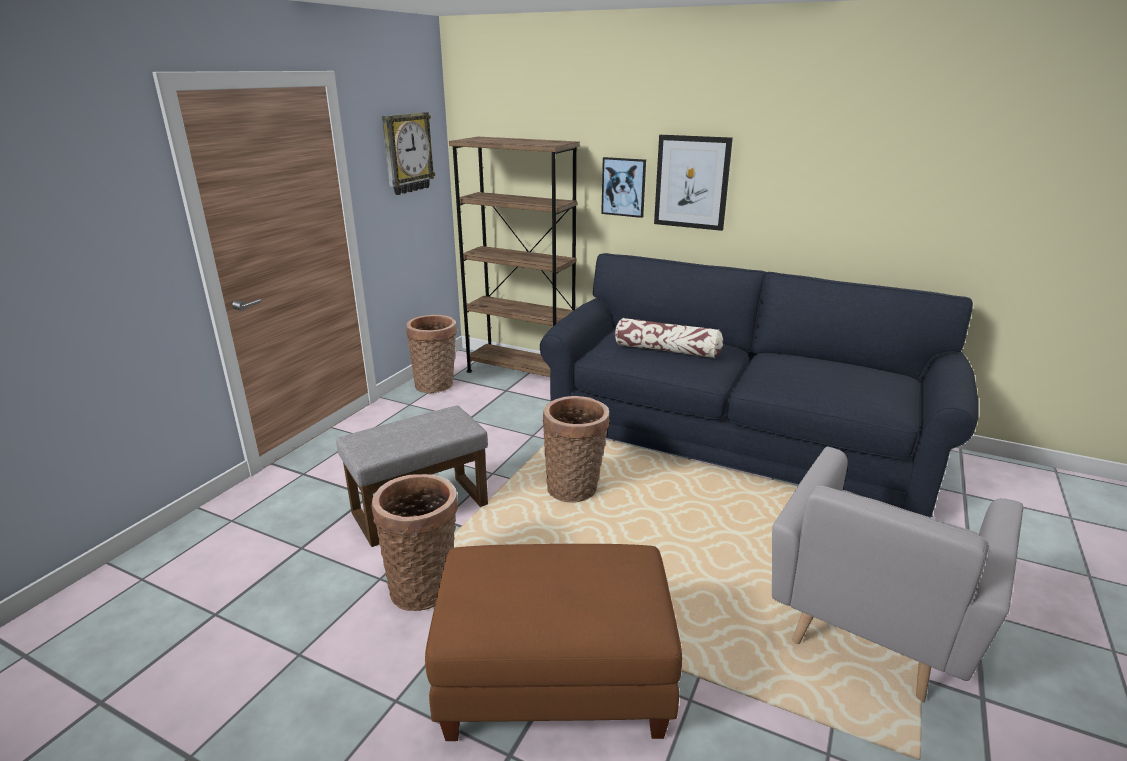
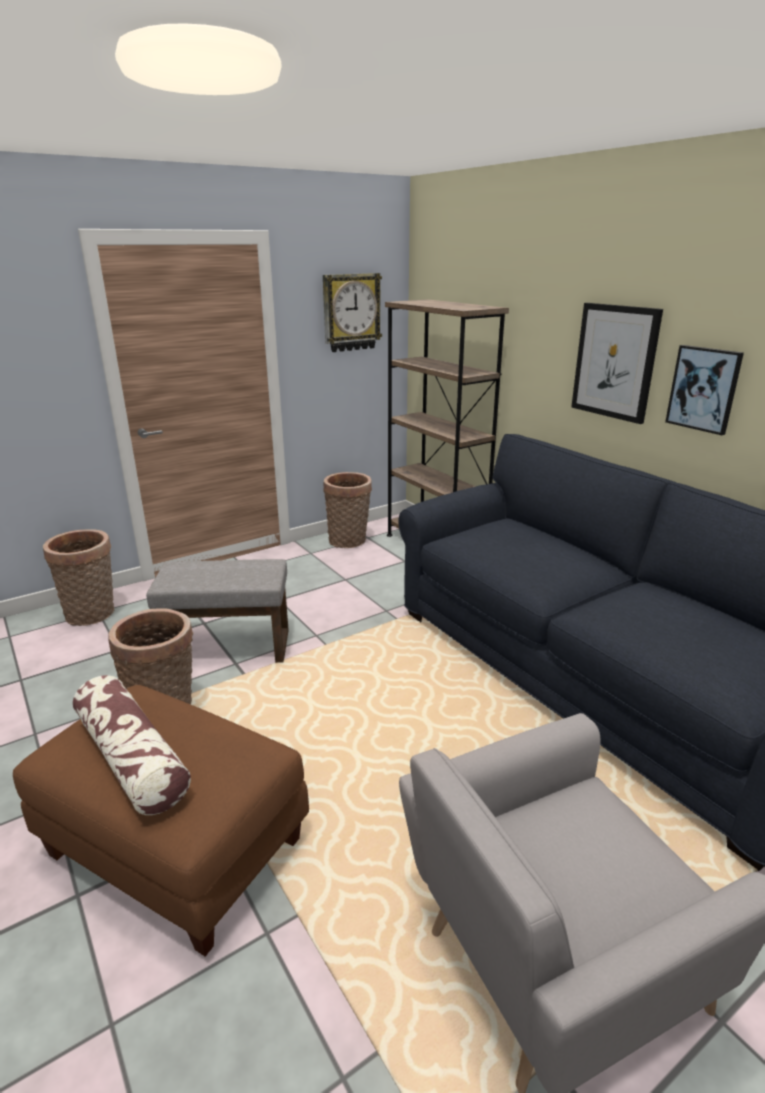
camera: 30 degrees right, 0 degrees up
basket [542,396,610,503] -> basket moved to [43,529,114,626]
picture [601,157,646,218] -> picture moved to [665,345,744,435]
pillow [615,318,723,358] -> pillow moved to [73,675,191,815]

